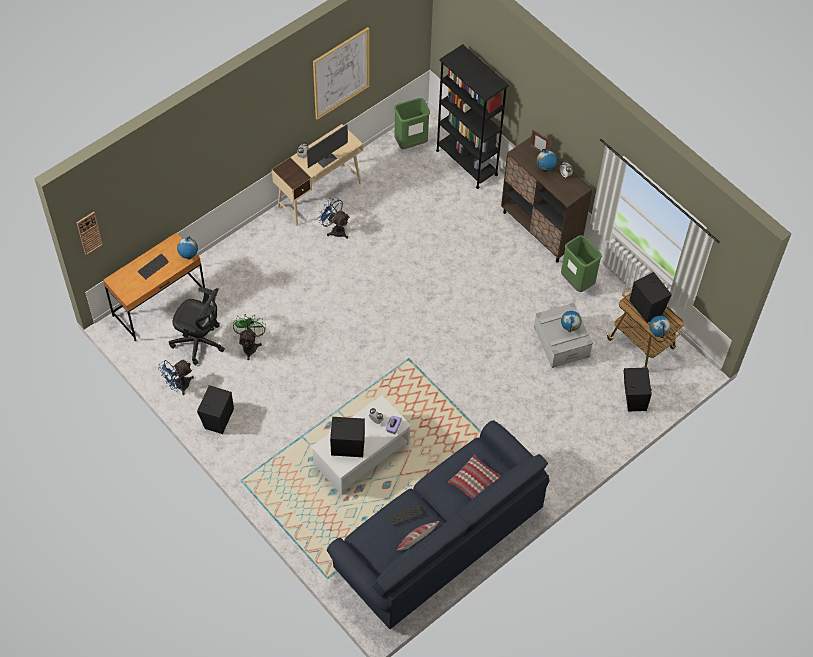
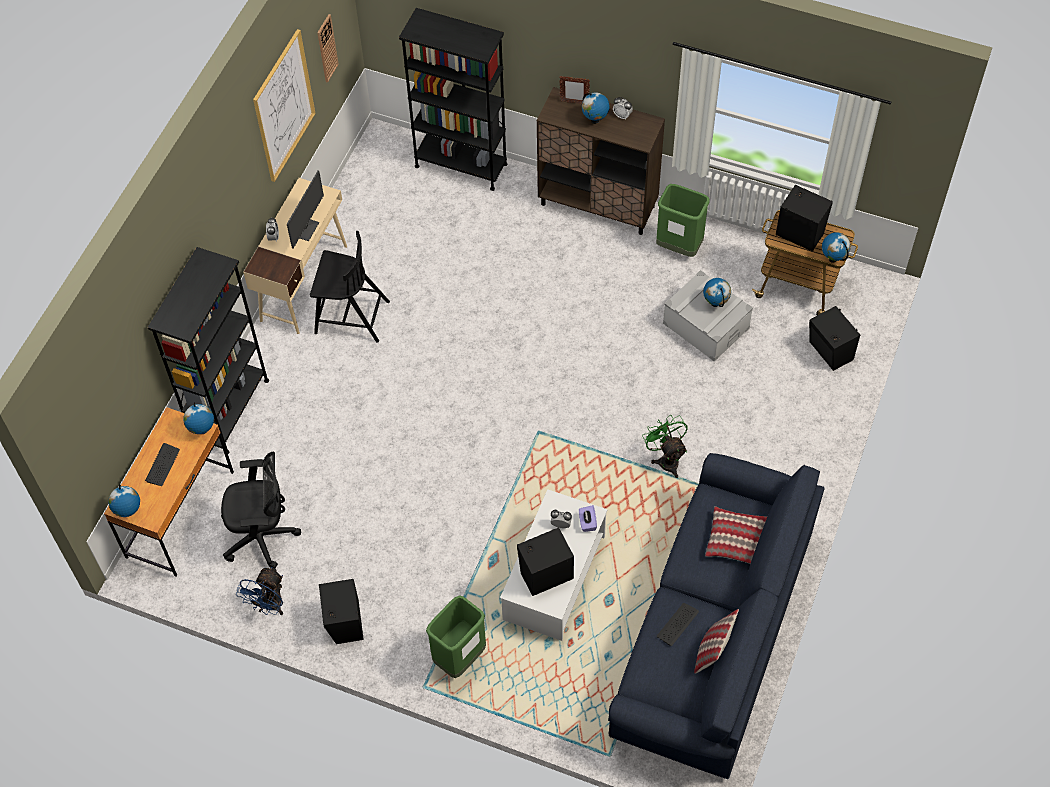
camera: 25 degrees left, 0 degrees up
wall clock [76,212,103,255] -> wall clock moved to [317,14,339,83]
green fan [233,314,266,360] -> green fan moved to [642,415,688,478]
blue fan [317,197,350,239] -> black chair [310,231,390,342]
green trash can [394,98,430,149] -> green trash can moved to [426,595,486,678]
none -> globe [108,484,140,517]
none -> black bookcase [148,247,269,454]

